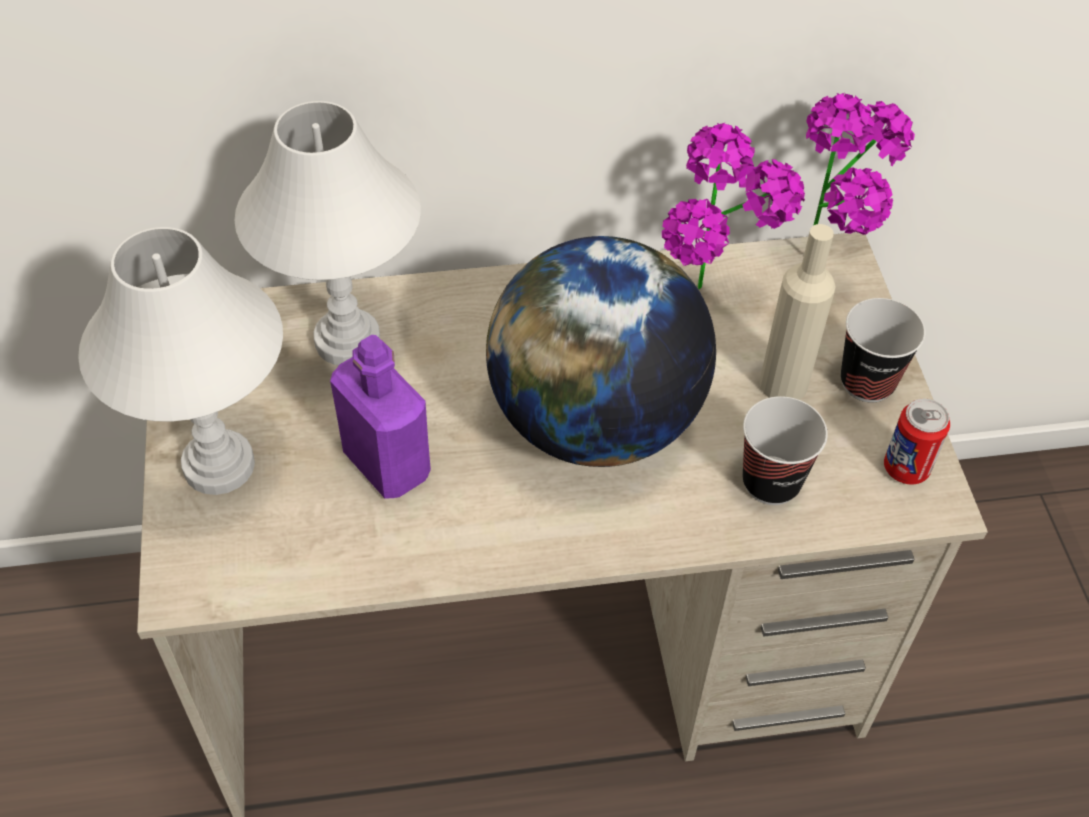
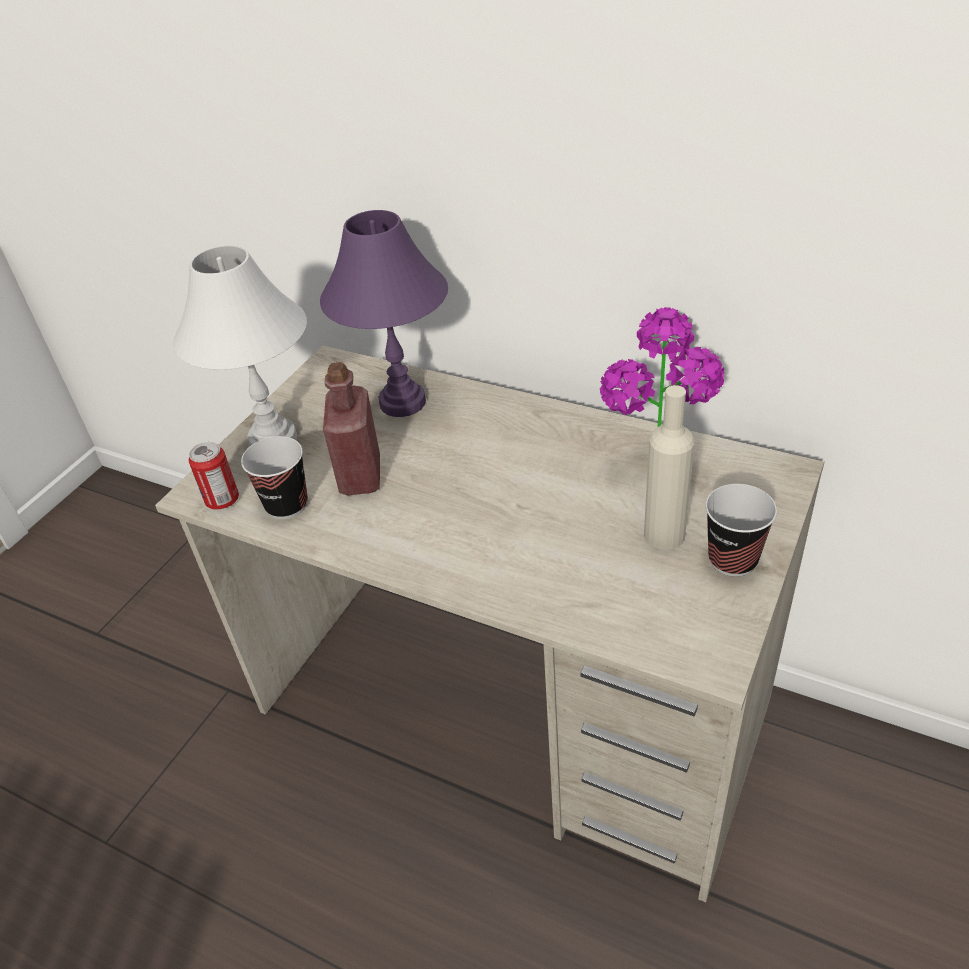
camera: 40 degrees right, 10 degrees down
white table lamp [234,101,421,365] -> purple table lamp [320,210,448,417]
purple bottle [330,335,431,499] -> red bottle [323,362,380,495]
globe [486,236,716,467] -> none
cup [743,396,828,505] -> cup moved to [241,436,308,519]
potted plant [806,93,915,235] -> none
can [884,399,950,484] -> can moved to [189,442,239,510]

